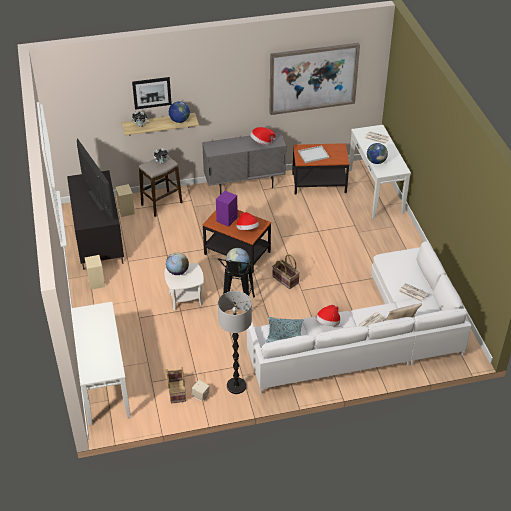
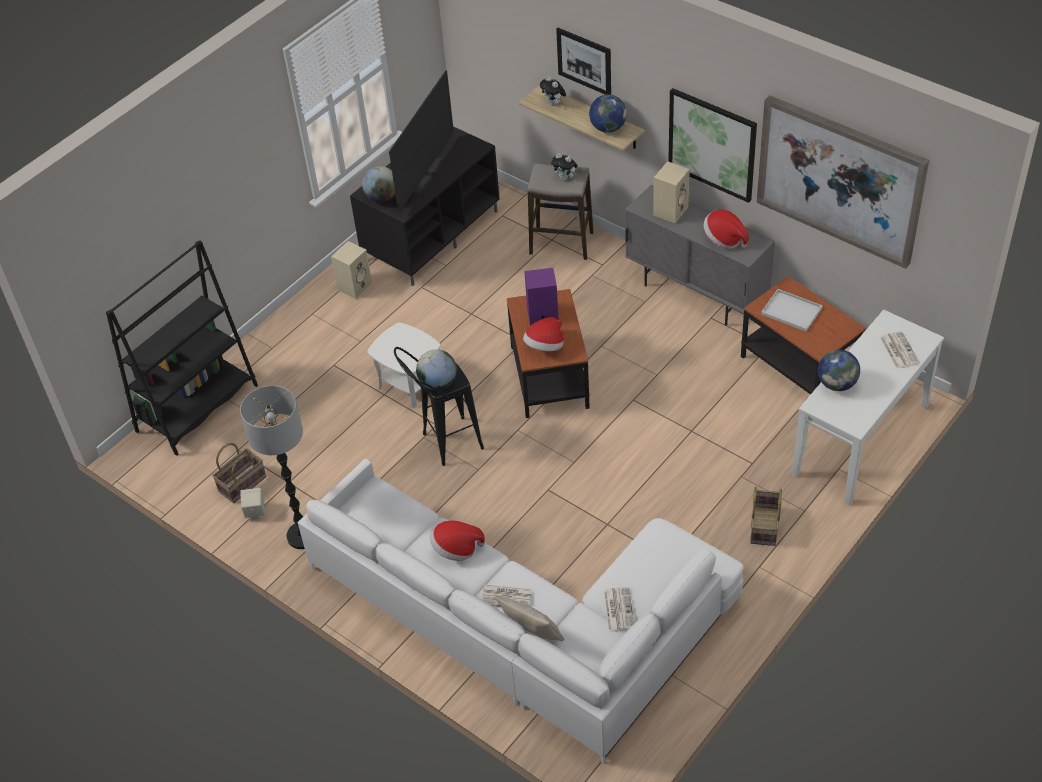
camera: 55 degrees right, 5 degrees up
white console table [71,302,131,425] -> black bookcase [106,240,258,456]
beige speaker [116,184,135,217] -> beige speaker moved to [653,161,690,223]
globe [166,252,189,275] -> globe moved to [362,166,395,203]
pillow [266,317,303,343] -> none
basket [272,254,300,289] -> basket moved to [750,487,782,546]
none -> picture [668,88,757,203]

